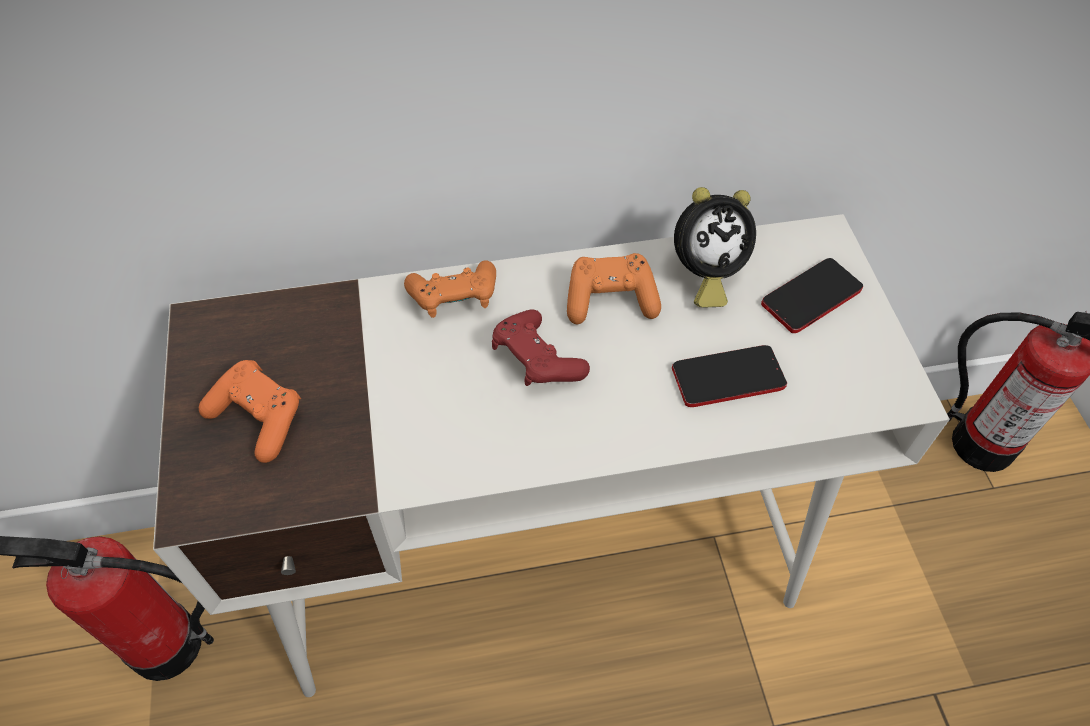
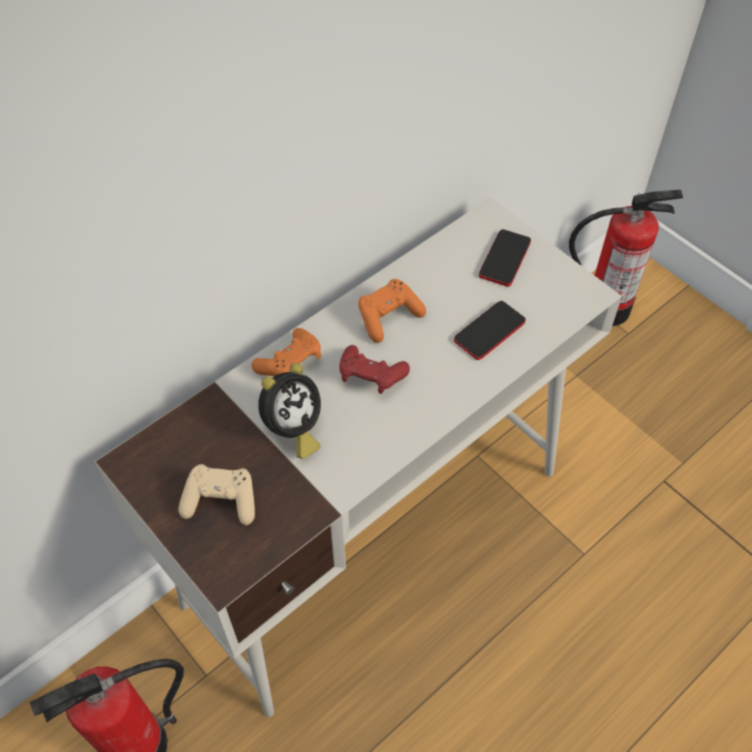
camera: 30 degrees left, 0 degrees up
orange game controller [199,360,301,463] -> beige game controller [178,464,255,525]
alarm clock [674,187,756,307] -> alarm clock moved to [258,363,321,459]

